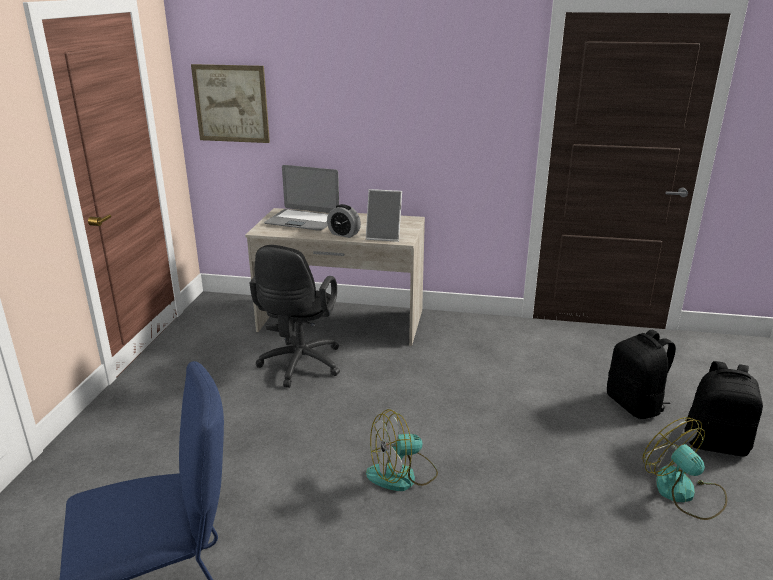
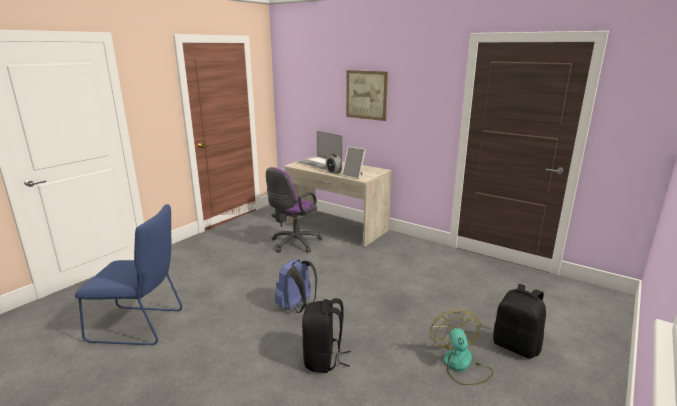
camera: 25 degrees right, 5 degrees down
picture [191,64,270,143] -> picture moved to [346,70,388,121]
black office chair [250,245,340,388] -> purple office chair [266,167,322,253]
fan [366,409,438,491] -> blue backpack [275,259,317,313]
black backpack [607,330,676,419] -> black backpack moved to [302,298,351,373]

